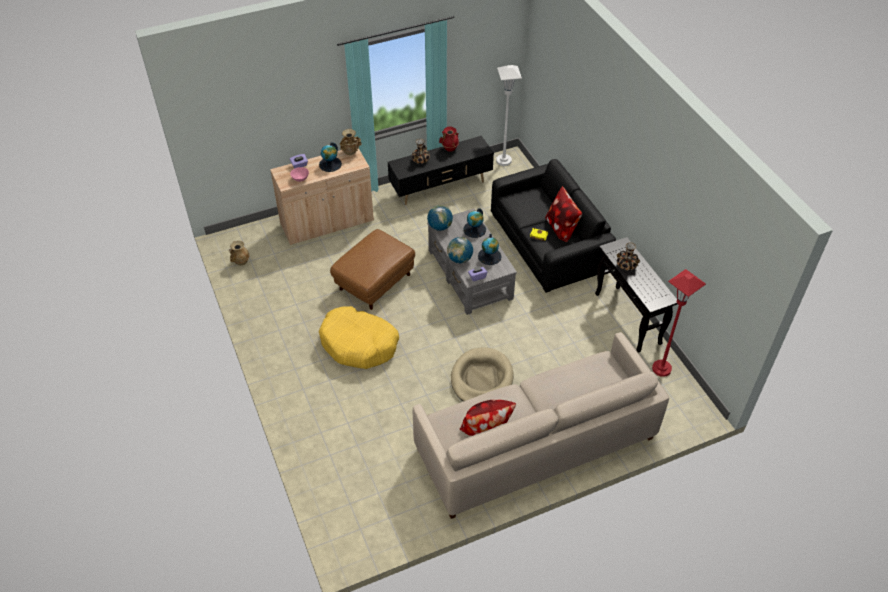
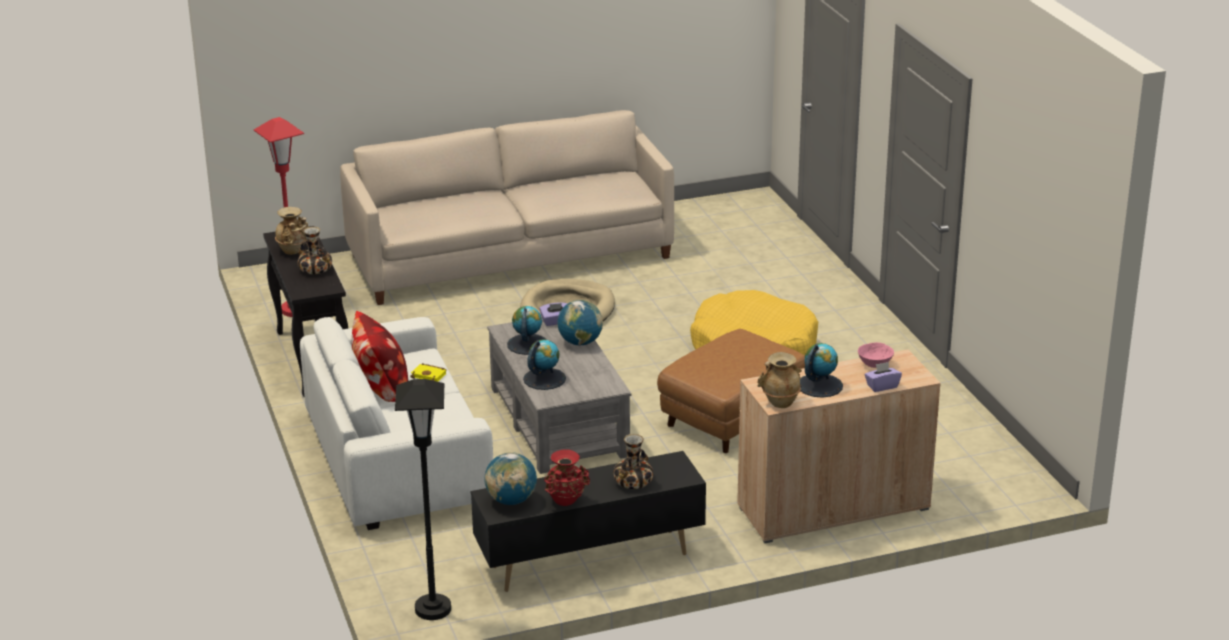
camera: 175 degrees left, 20 degrees down
beige vase [229,241,250,266] -> beige vase moved to [275,207,308,255]
globe [427,205,453,231] -> globe moved to [484,452,537,505]
pillow [460,399,516,436] -> none
black sofa [491,159,616,293] -> white sofa [300,317,493,530]
white floor lamp [496,65,522,166] -> black floor lamp [395,379,451,620]

